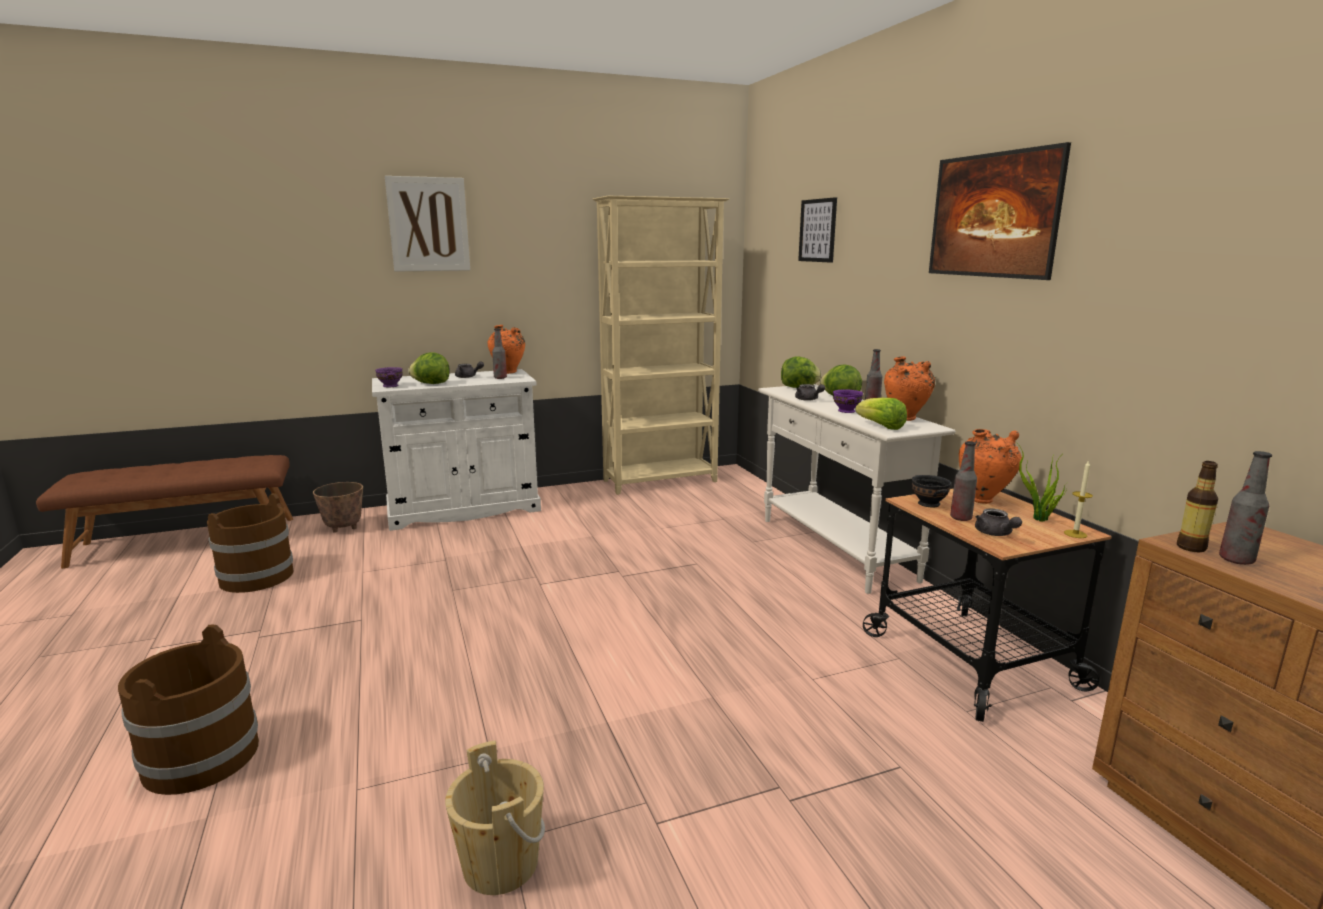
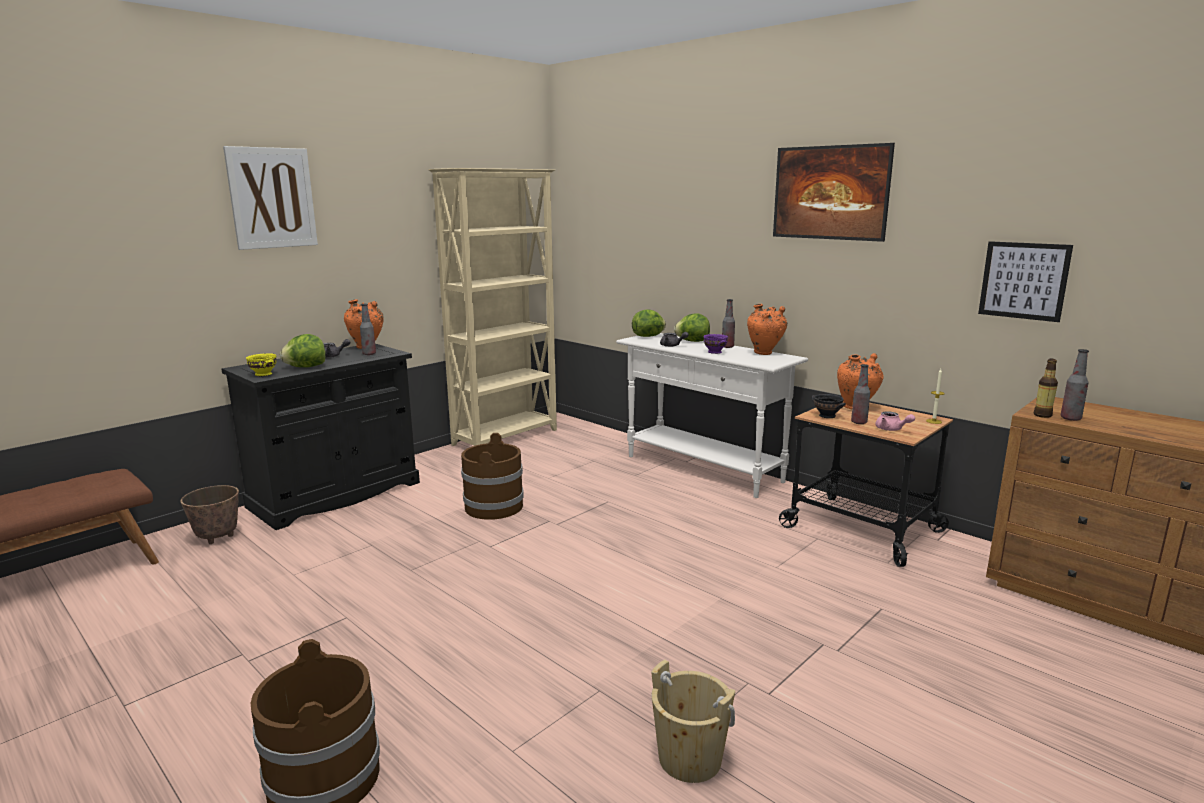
camera: 25 degrees left, 0 degrees up
brown bucket [207,493,293,593] -> brown bucket moved to [461,433,524,520]
white cabinet [372,369,541,531] -> black cabinet [222,344,420,530]
purple bowl [375,367,403,387] -> yellow bowl [246,353,277,376]
picture [798,197,837,263] -> picture moved to [978,241,1073,322]
lettuce [855,398,907,430] -> none
grey teapot [975,508,1022,536] -> pink teapot [875,411,915,431]
potted plant [1016,442,1067,522] -> none

